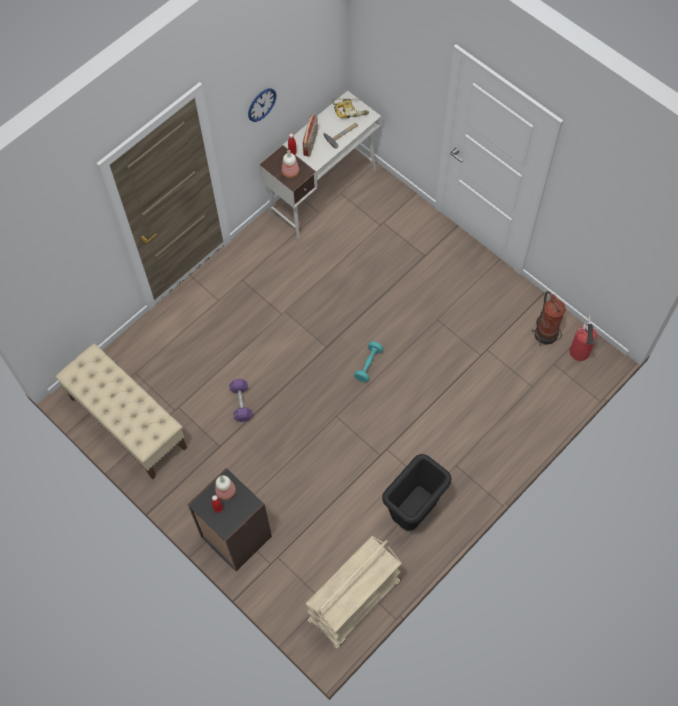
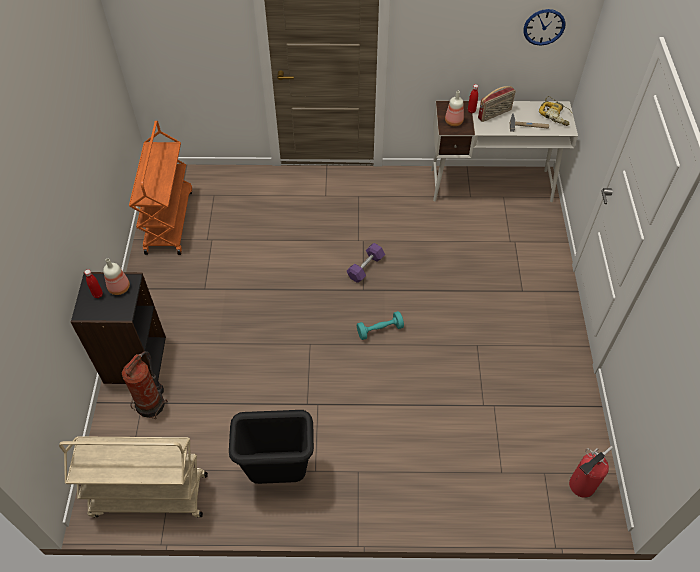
camera: 45 degrees right, 10 degrees down
beige bench [55,343,187,479] -> orange cart [129,121,192,255]
purple dumbbell [229,379,252,422] -> purple dumbbell moved to [347,243,385,283]
wall clock [248,88,276,122] -> wall clock moved to [524,9,566,46]
fire extinguisher [532,291,566,346] -> fire extinguisher moved to [122,351,168,419]

